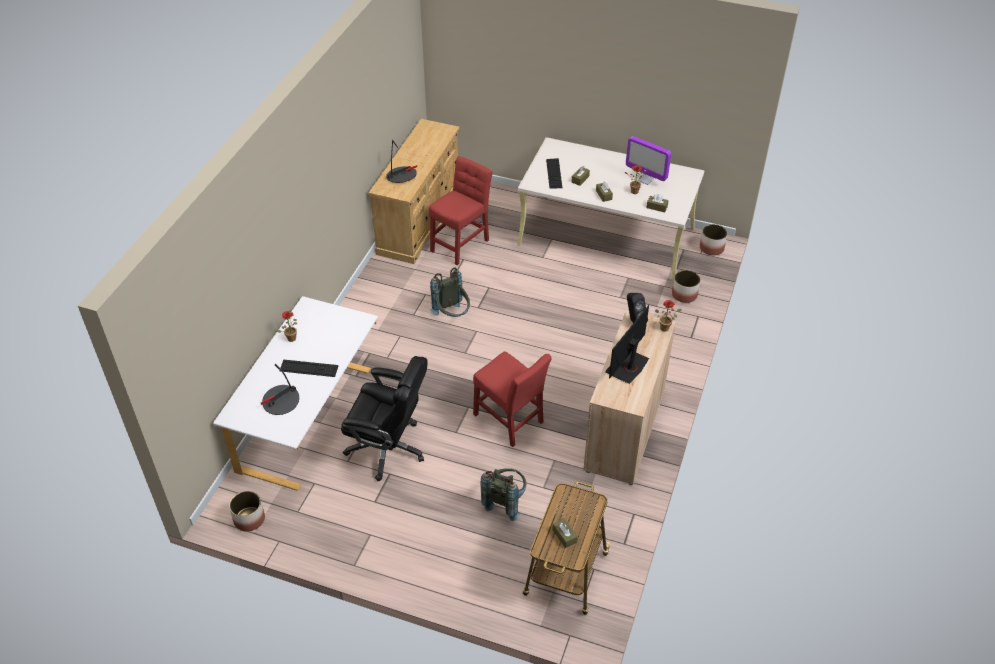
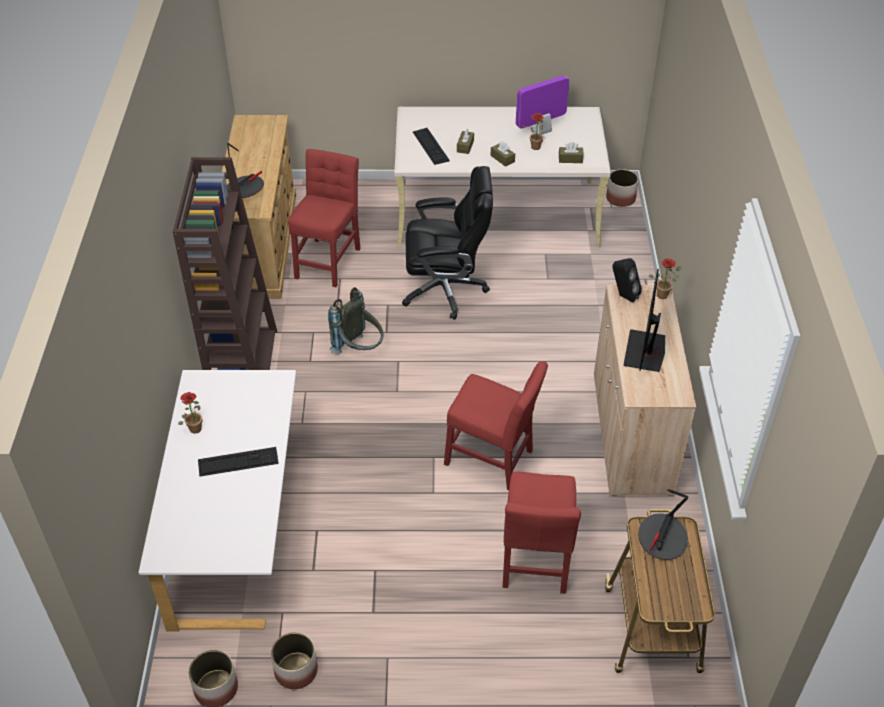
camera: 20 degrees left, 0 degrees up
table lamp [261,364,299,415] -> table lamp moved to [638,489,688,560]
black office chair [341,356,427,481] -> black office chair moved to [402,166,493,320]
grey backpack [480,468,527,521] -> red chair [503,471,581,594]
brown tissue box [552,518,577,548] -> none
monitor [626,136,671,185] -> monitor turned 135 degrees clockwise [516,75,569,135]
planter [672,270,700,303] -> planter moved to [271,632,318,689]
none -> brown bookcase [173,157,277,370]

